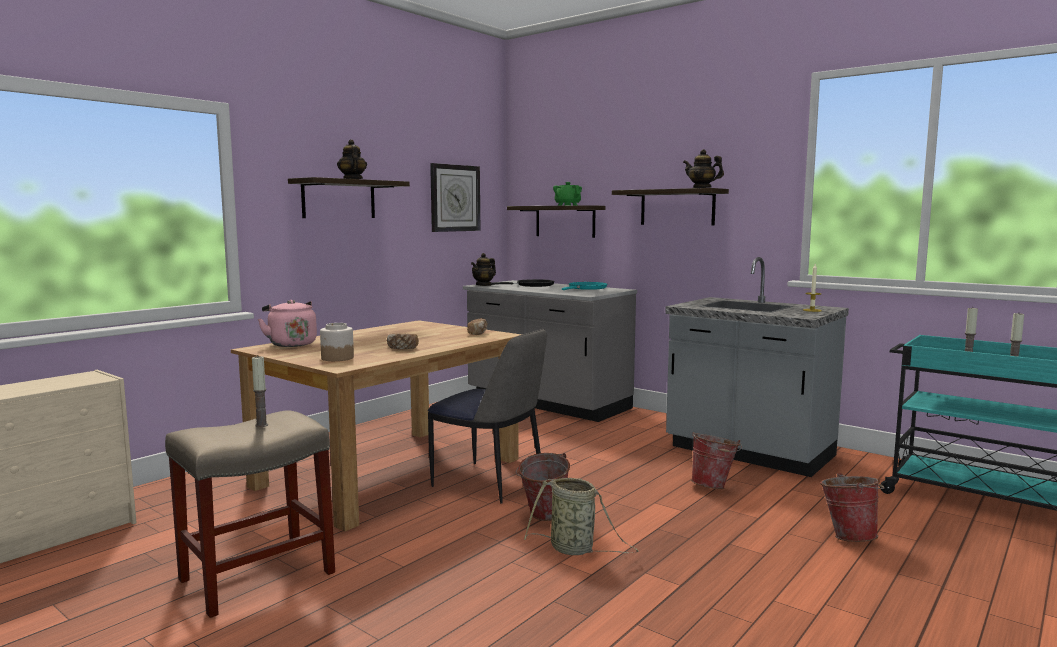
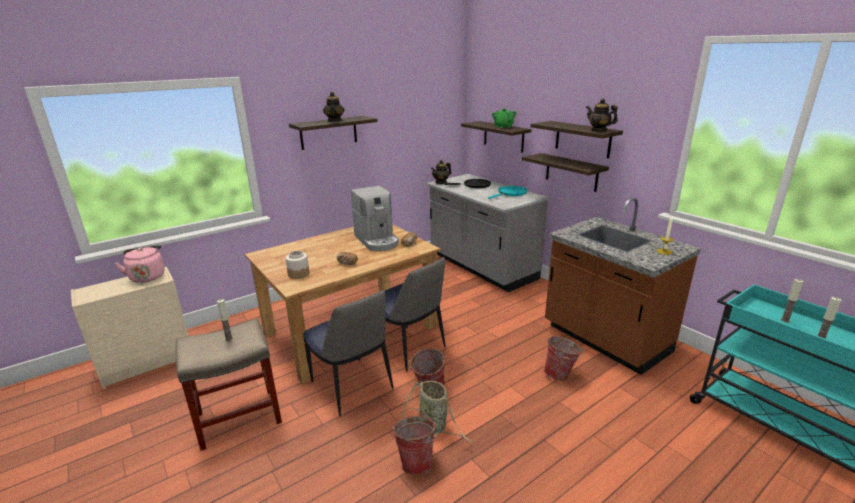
camera: 15 degrees right, 15 degrees up
pink kettle [258,300,317,347] -> pink kettle moved to [115,245,165,283]
wall clock [430,163,480,232] -> none
grey counter [665,257,849,477] -> brown counter [545,197,701,375]
bucket [820,473,885,542] -> bucket moved to [393,413,438,475]
none -> chair [303,290,394,416]
none -> coffee machine [351,186,399,251]
none -> shelf [522,153,609,192]

